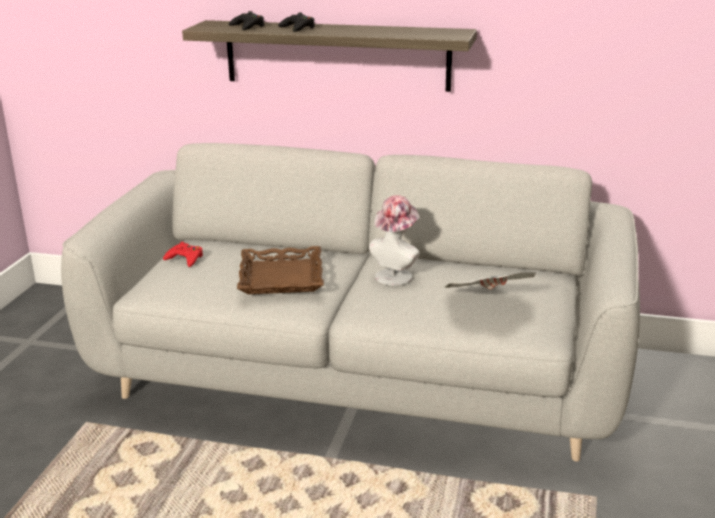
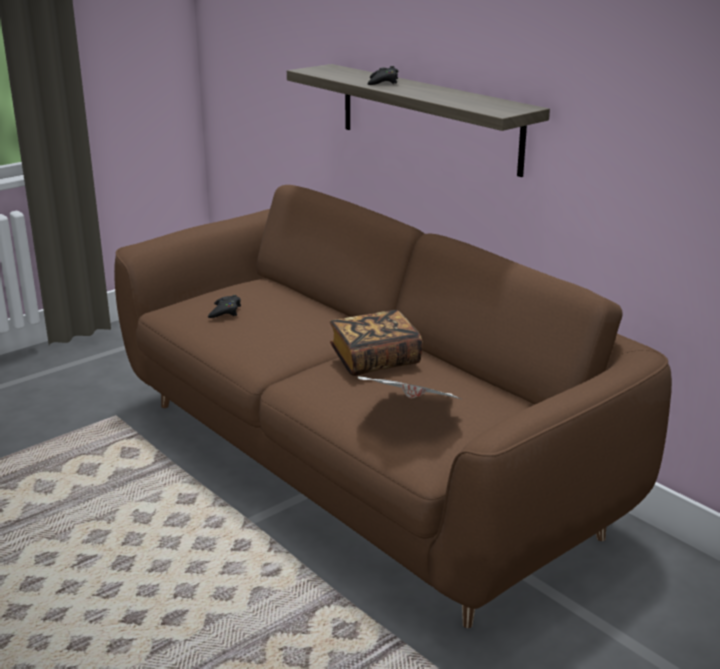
camera: 35 degrees right, 0 degrees up
grey sofa [61,143,640,462] -> brown sofa [114,185,672,628]
red game controller [163,242,203,267] -> none
black game controller [229,11,265,30] -> black game controller moved to [208,295,241,318]
brown tray [237,246,324,294] -> none
hat [369,195,420,286] -> book [330,310,423,376]

